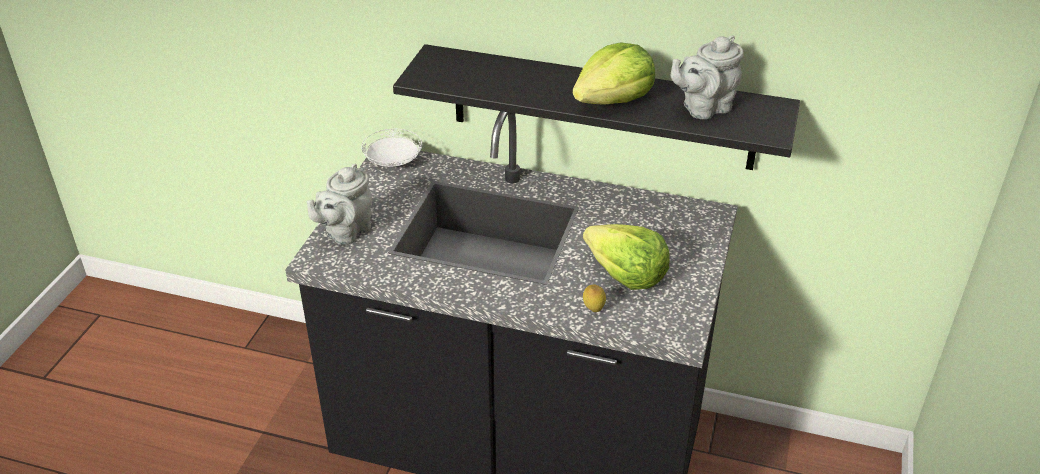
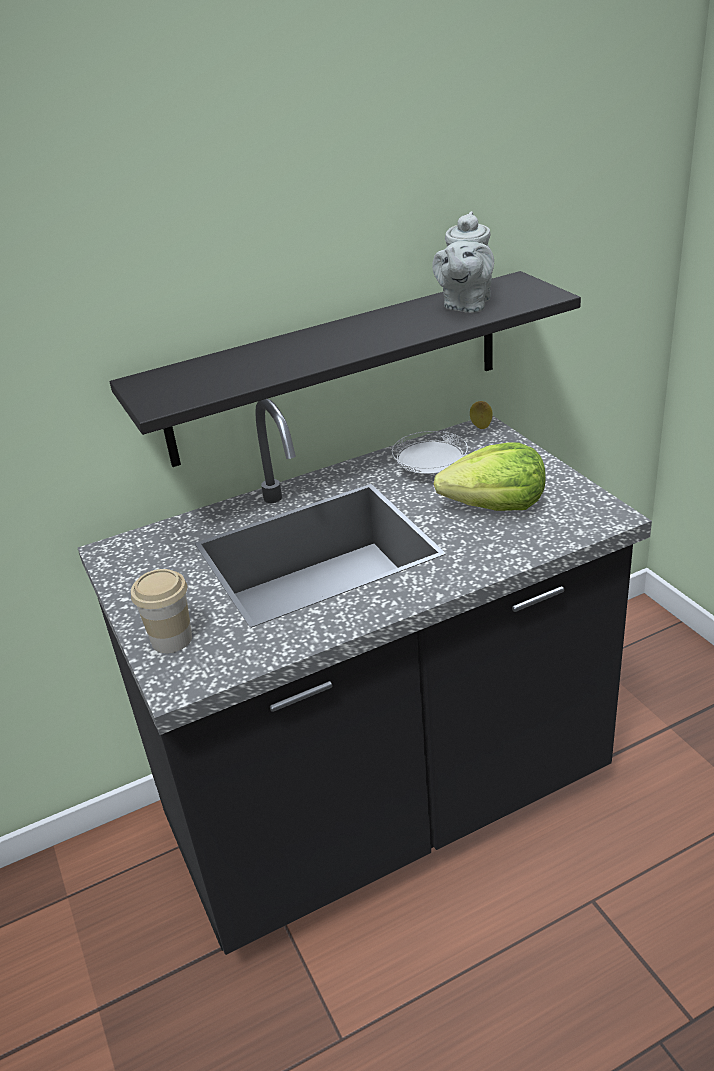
camera: 40 degrees left, 5 degrees down
grey teapot [307,164,372,245] -> cup [131,569,192,653]
white plate [361,129,422,167] -> white plate moved to [392,431,468,474]
lettuce [573,42,655,104] -> none
lemon [583,284,606,312] -> lemon moved to [470,401,493,429]

